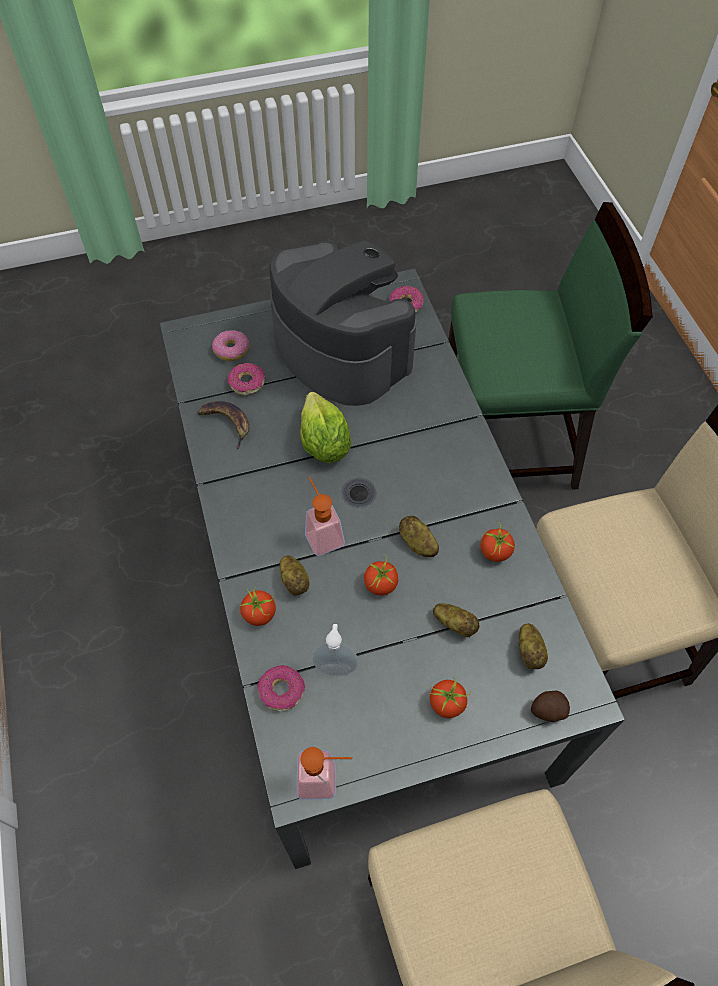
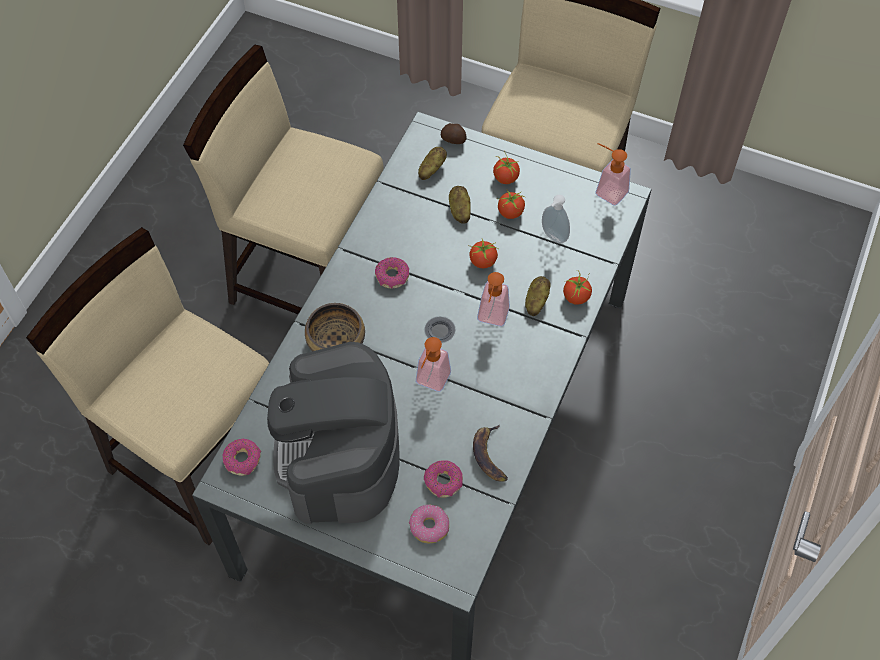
camera: 140 degrees left, 0 degrees up
donut [257,665,305,711] -> donut moved to [375,257,409,288]
lettuce [300,392,351,463] -> soap dispenser [416,337,451,392]
potato [399,516,439,557] -> none
green chair [448,202,653,490] -> beige chair [26,227,269,545]
tomato [480,521,515,562] -> tomato moved to [498,190,525,219]
none -> bowl [305,303,365,351]

